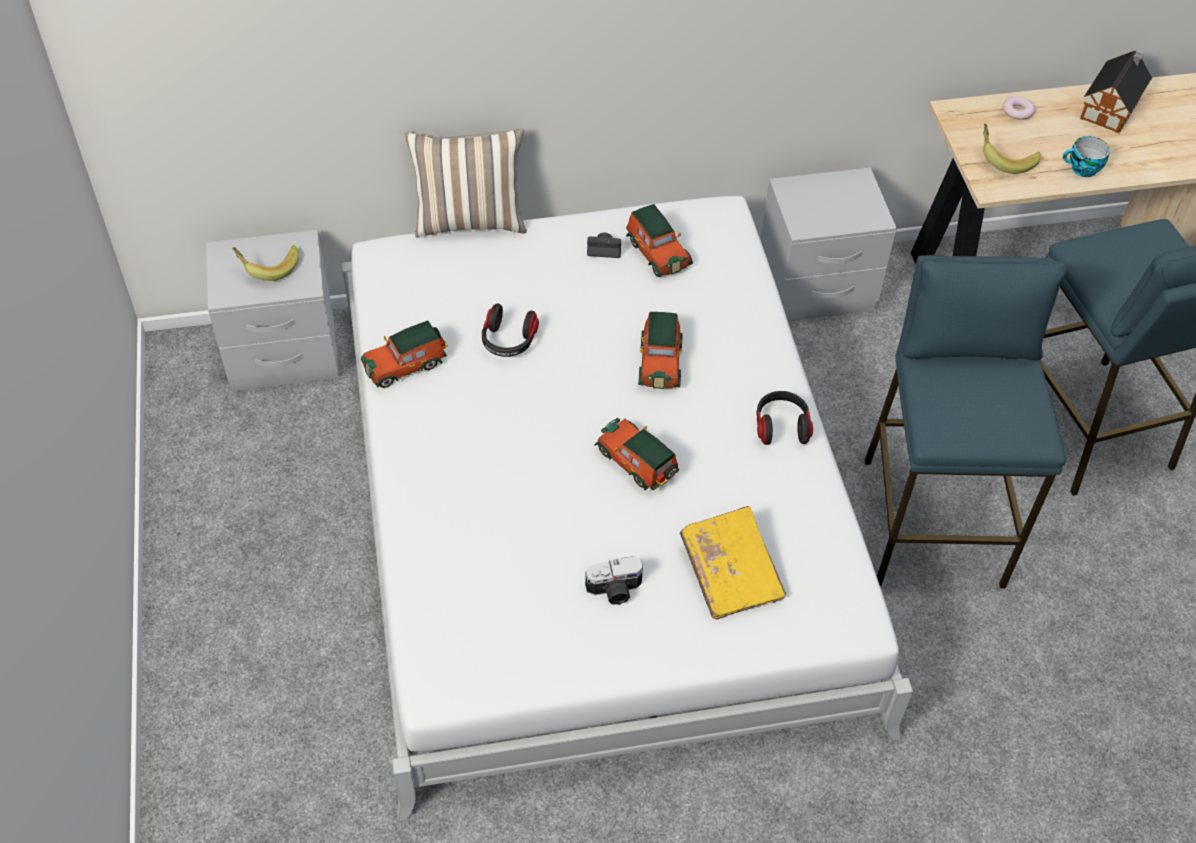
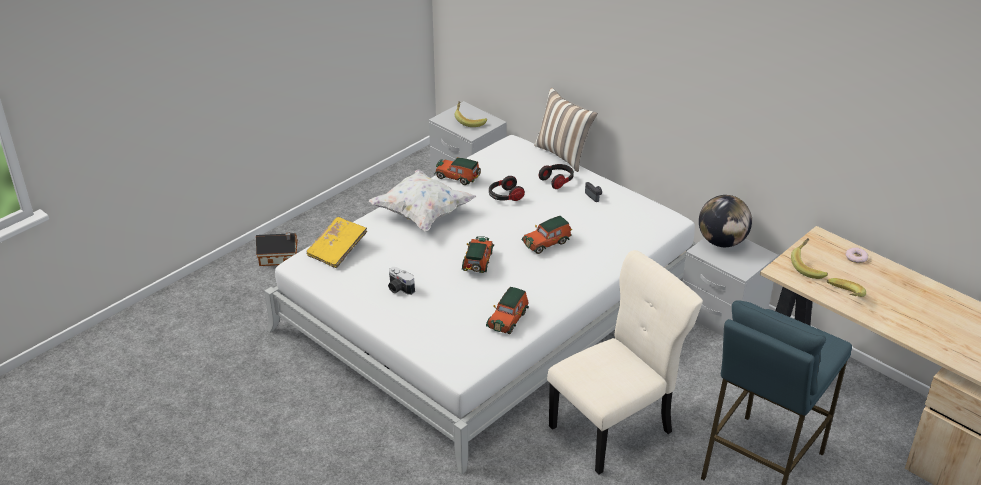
camera: 55 degrees right, 15 degrees down
toy car [626,204,693,277] -> toy car moved to [486,287,529,334]
yellow book [680,506,786,620] -> yellow book moved to [306,217,367,268]
headphones [756,391,813,445] -> headphones moved to [539,164,574,189]
blue stool [865,255,1068,588] -> beige chair [547,250,703,474]
cup [1063,136,1110,177] -> banana [827,278,866,297]
toy house [1080,51,1152,134] -> toy house moved to [256,232,298,266]
none -> white pillow [369,170,476,232]
none -> globe [699,195,752,247]

